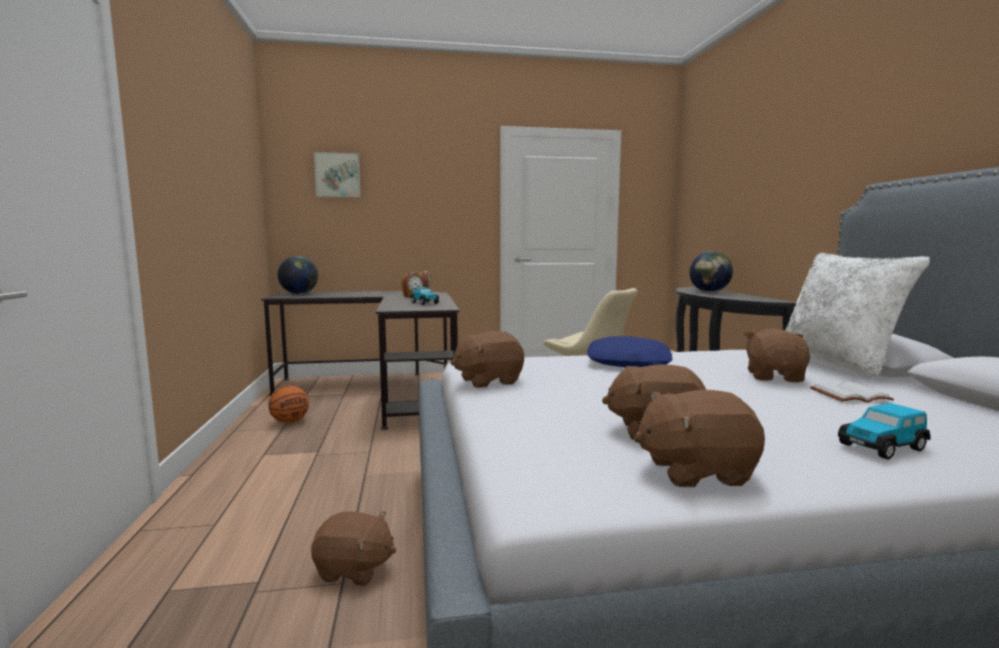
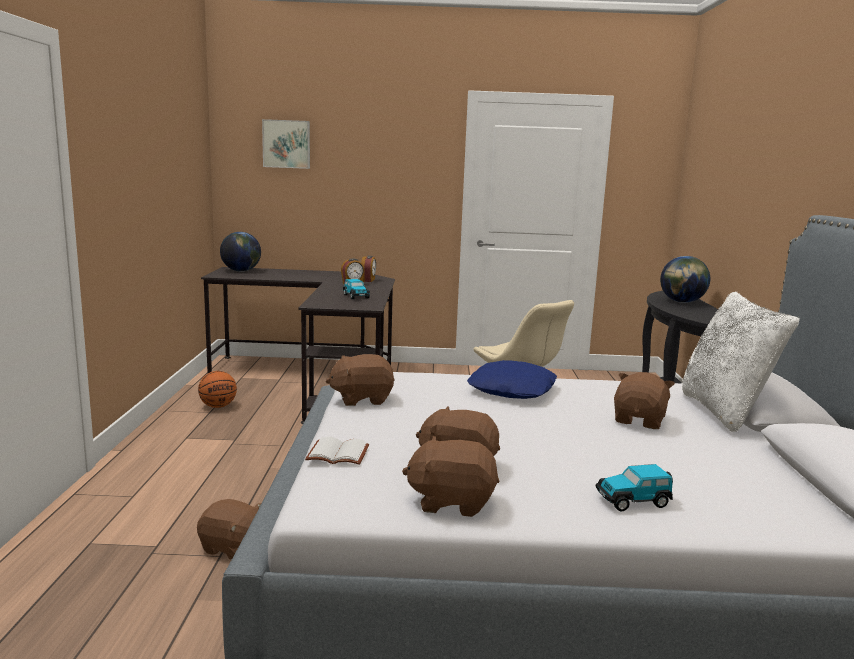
camera: 10 degrees right, 5 degrees up
white book [810,382,894,403] -> white book moved to [305,437,369,465]

